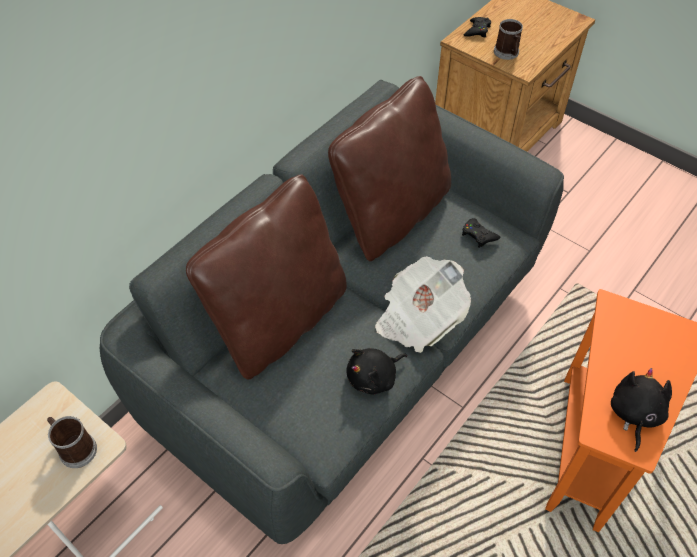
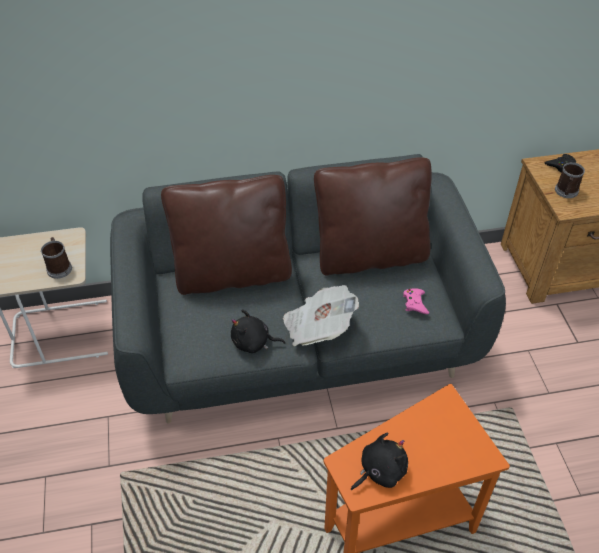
camera: 40 degrees right, 5 degrees down
black game controller [462,218,500,248] -> pink game controller [403,288,429,314]

